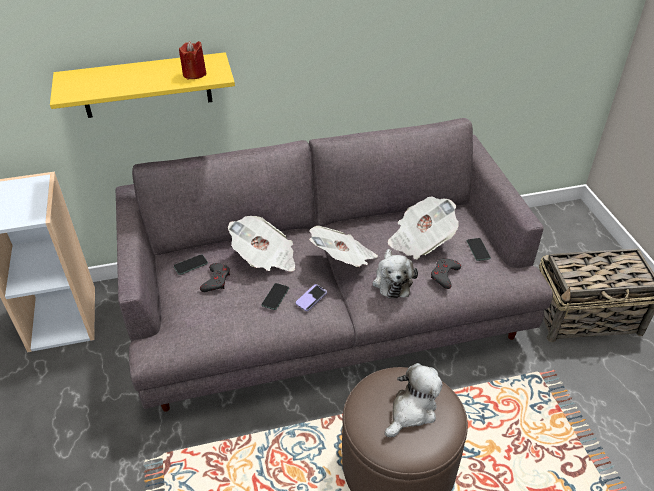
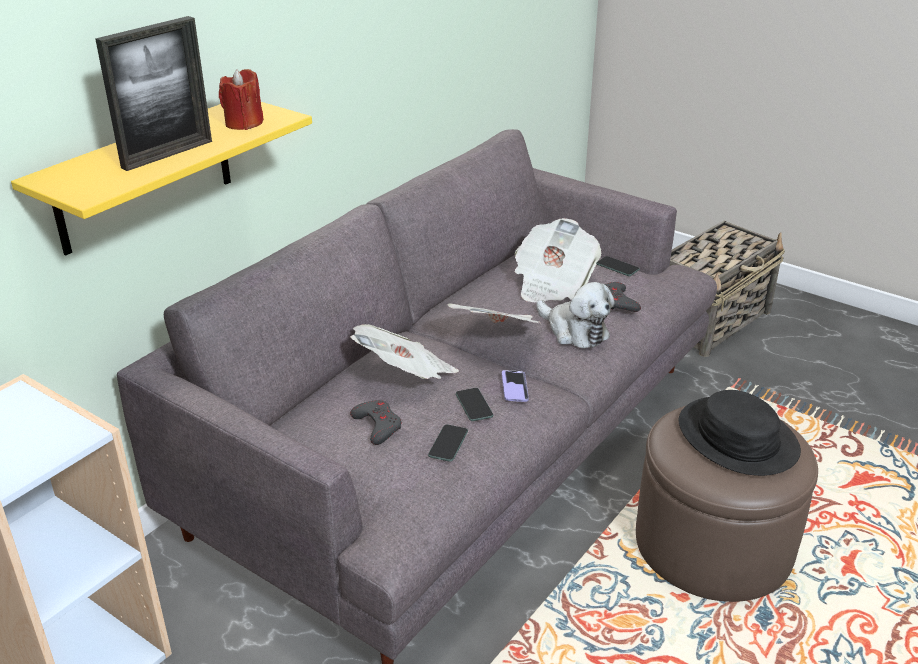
camera: 40 degrees left, 10 degrees down
phone [174,254,208,275] -> phone moved to [428,424,468,462]
plush toy [384,363,443,437] -> black hat [679,390,801,476]
none -> picture frame [95,16,212,171]

